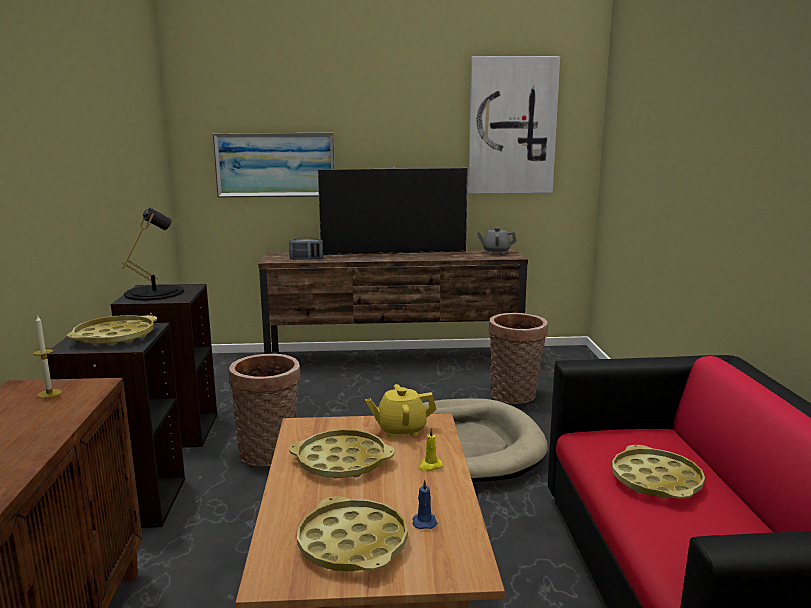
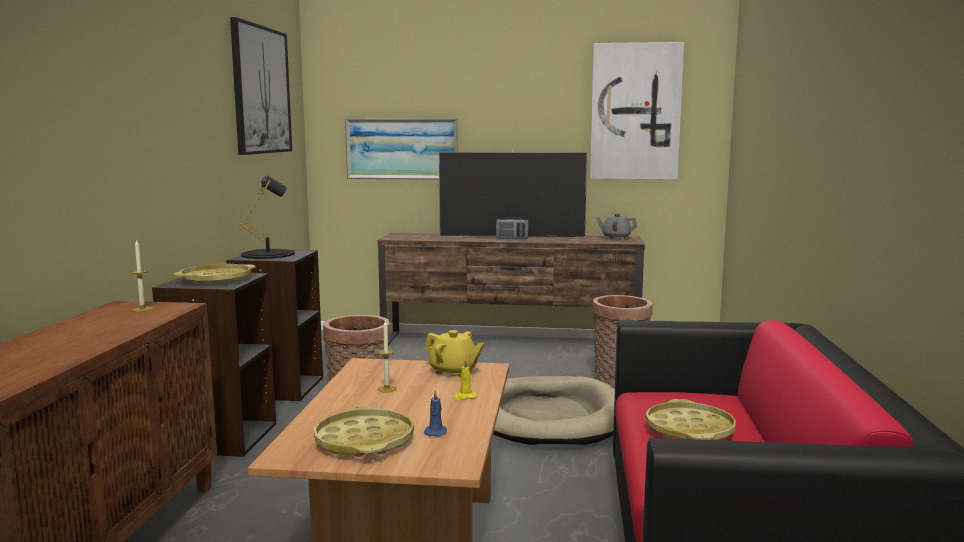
camera: 10 degrees right, 5 degrees down
radio [289,237,323,259] -> radio moved to [496,217,529,239]
yellow tray [289,429,394,479] -> candle [377,320,397,393]
yellow teapot [365,384,437,438] -> yellow teapot turned 150 degrees counterclockwise [425,330,484,378]
none -> picture [230,17,292,155]

